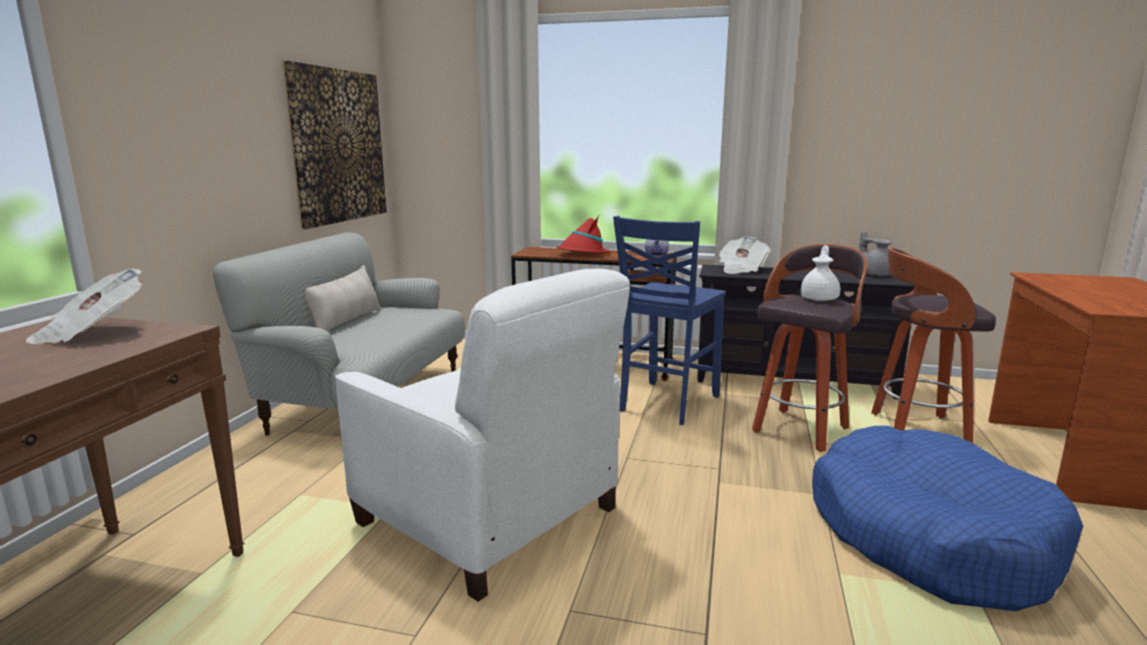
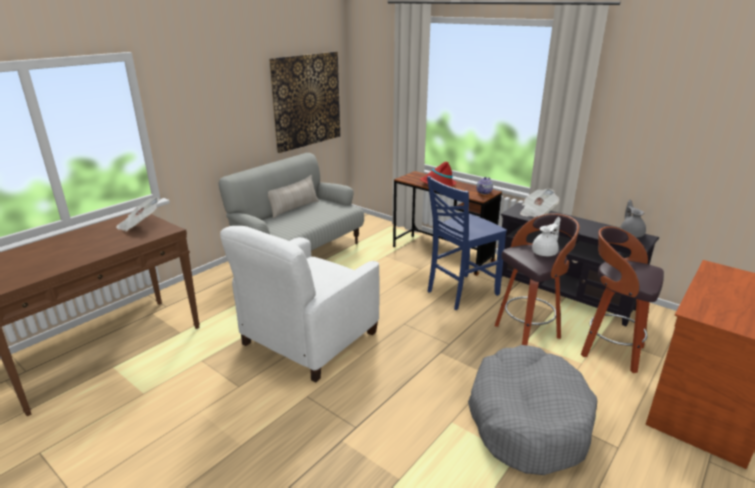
camera: 25 degrees right, 10 degrees up
white armchair [335,269,630,602] -> white armchair turned 60 degrees clockwise [220,226,379,383]
blue dog bed [812,426,1083,611] -> grey dog bed [468,345,597,475]

